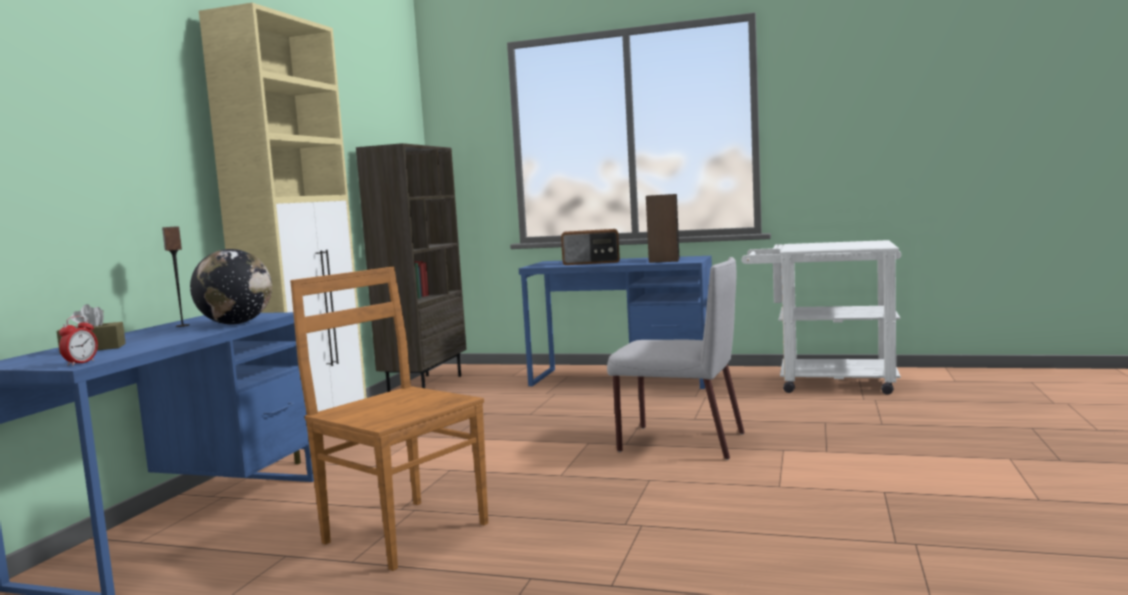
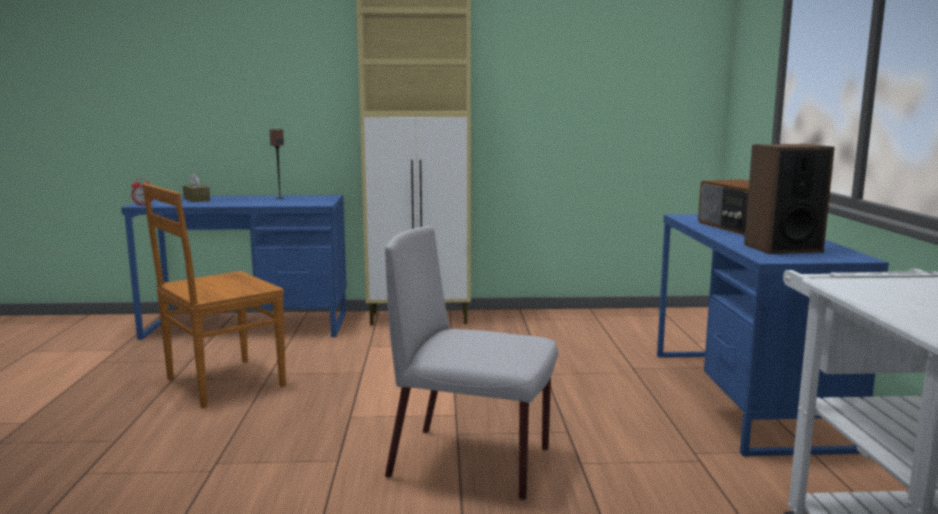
camera: 70 degrees right, 5 degrees up
globe [190,249,272,324] -> none
brown chair [290,267,488,571] -> brown chair turned 150 degrees counterclockwise [142,183,286,409]
brown bookcase [356,143,467,392] -> none
grey chair [607,257,745,460] -> grey chair turned 105 degrees clockwise [385,226,558,500]

